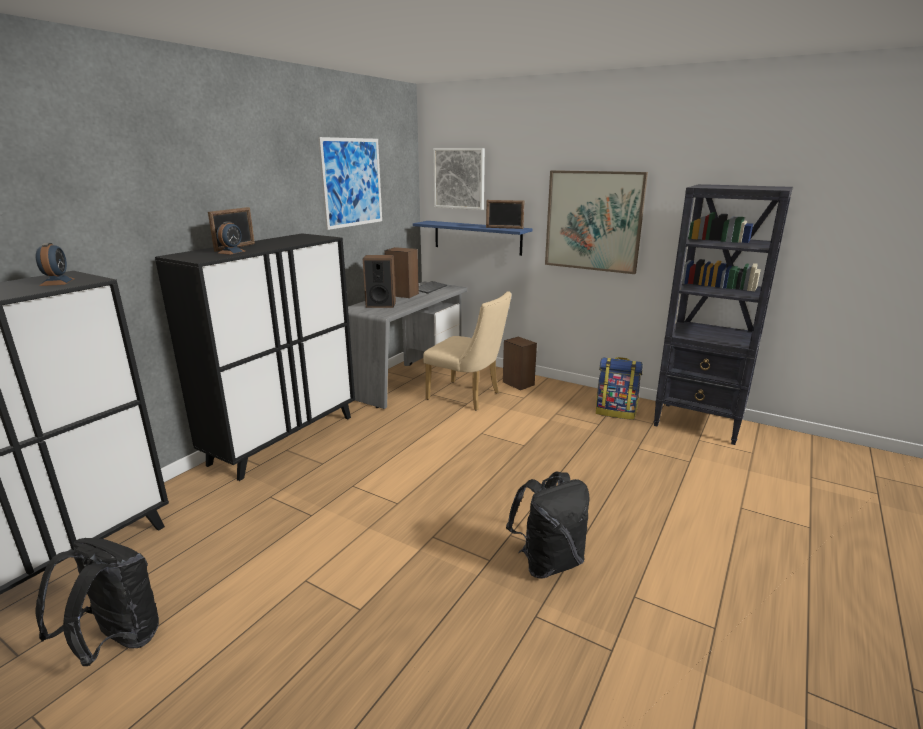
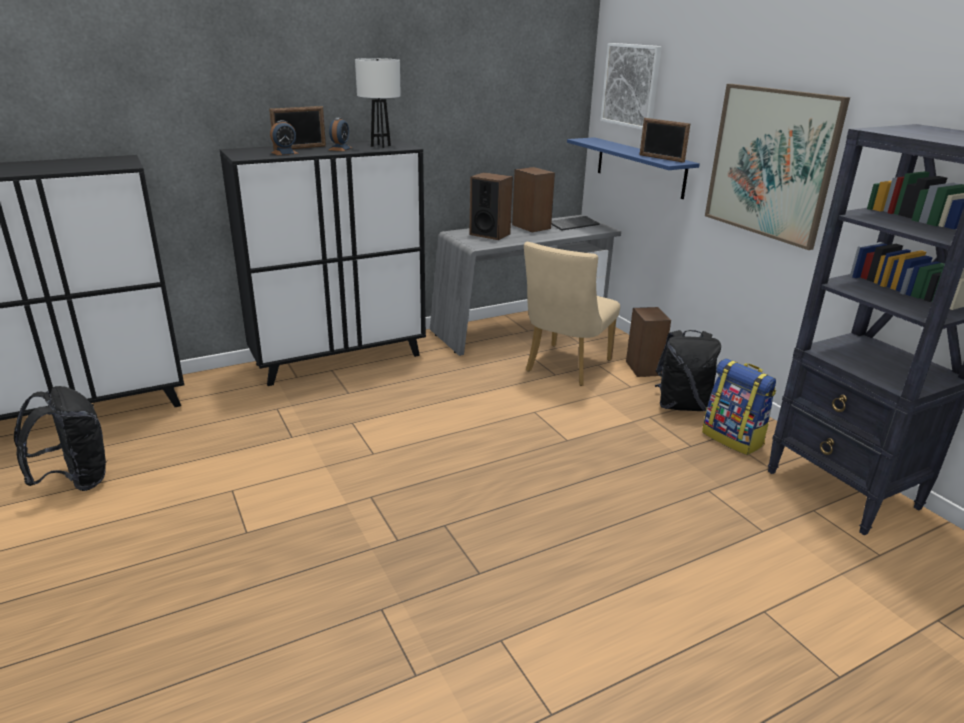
camera: 30 degrees right, 5 degrees up
alarm clock [36,243,75,286] -> alarm clock moved to [329,118,352,151]
picture [318,137,382,230] -> none
beige chair [423,291,511,411] -> beige chair turned 60 degrees clockwise [524,242,620,386]
black backpack [506,471,590,579] -> black backpack moved to [655,330,721,411]
none -> white table lamp [355,58,401,148]

